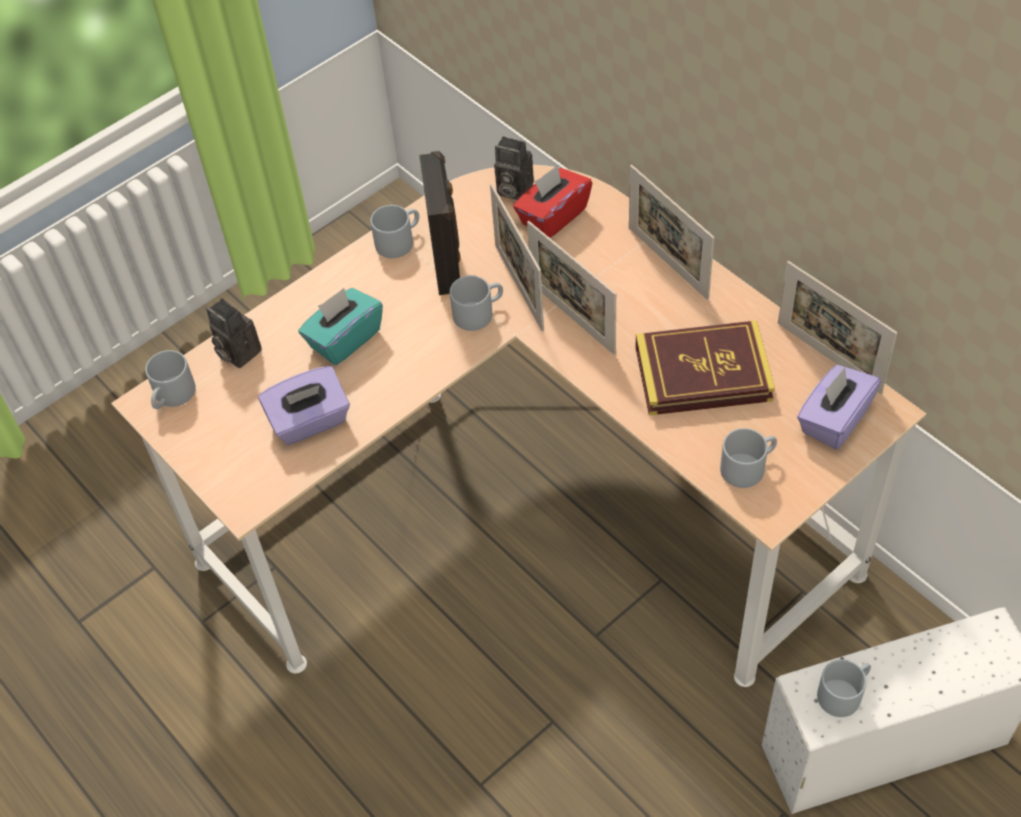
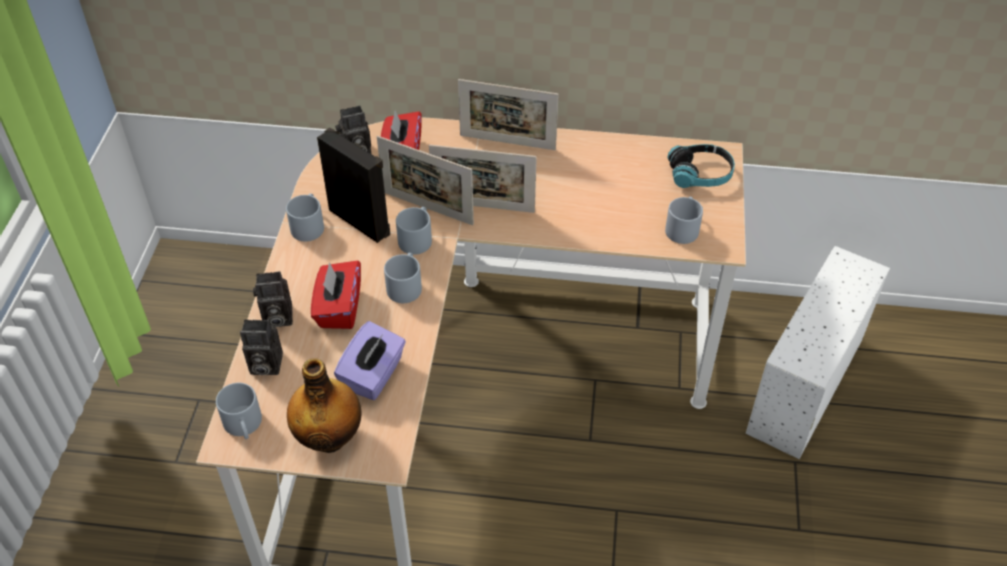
camera: 45 degrees left, 5 degrees down
turquoise tissue box [298,288,383,365] -> red tissue box [311,260,361,329]
book [635,320,775,415] -> none
picture frame [778,261,897,394] -> none
purple tissue box [797,365,881,449] -> headphones [667,144,735,188]
grey mug [817,659,871,717] -> grey mug moved to [384,253,422,303]
none -> camera [253,271,293,327]
none -> bottle [287,358,361,453]

